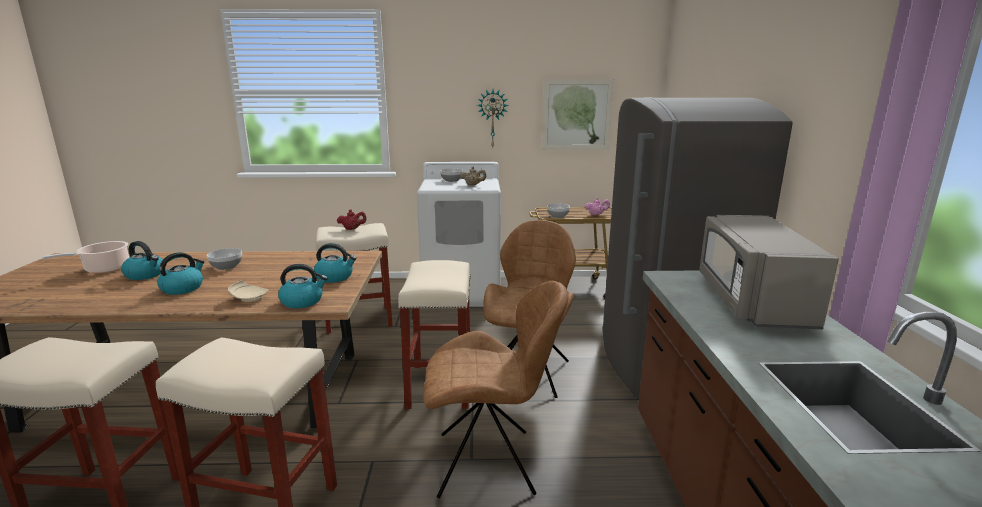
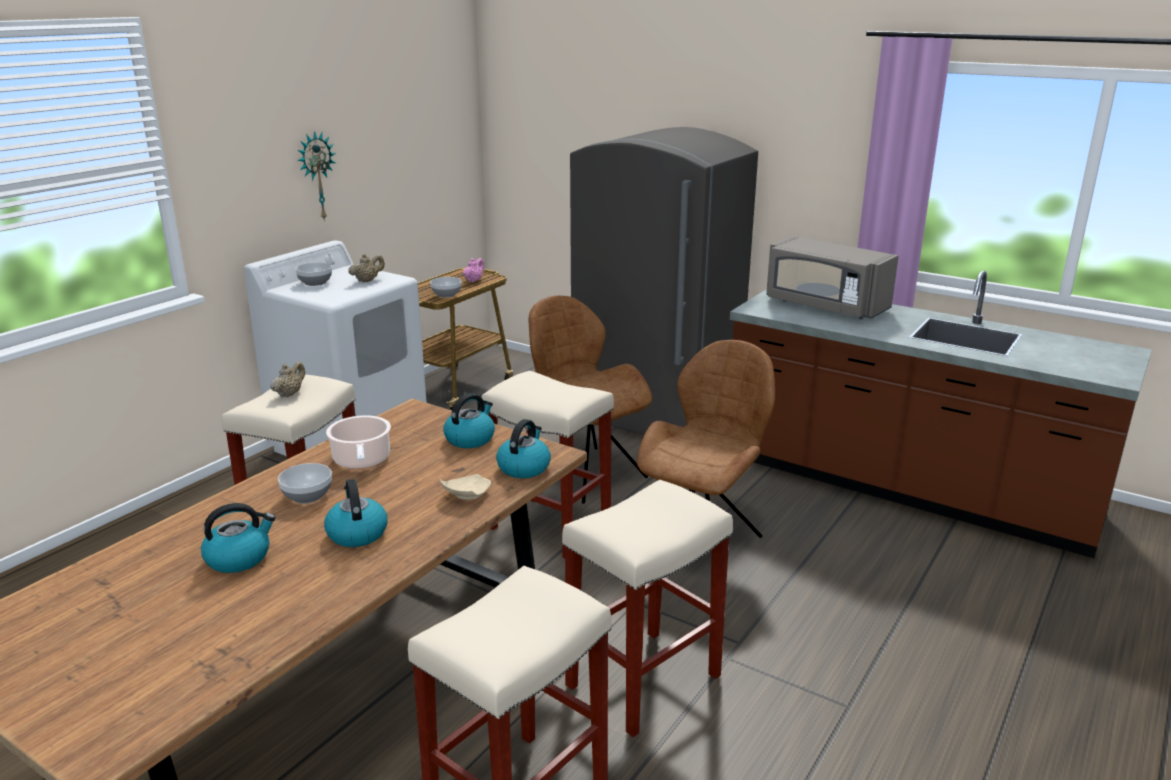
camera: 55 degrees left, 5 degrees up
cooking pot [42,241,129,273] -> cooking pot moved to [326,415,391,469]
red teapot [337,210,367,230] -> beige teapot [270,362,305,398]
picture [542,79,614,150] -> none

